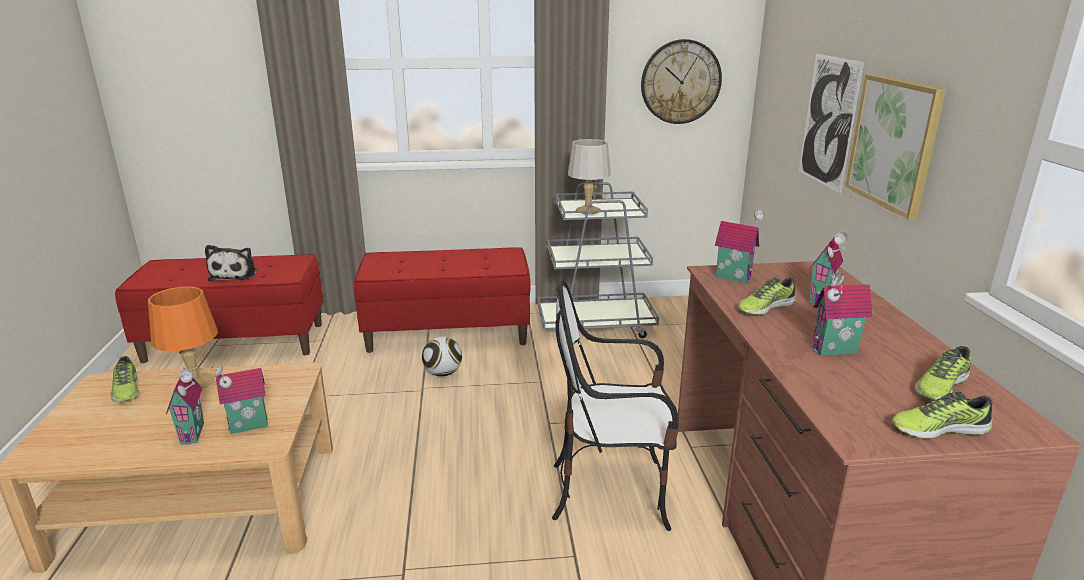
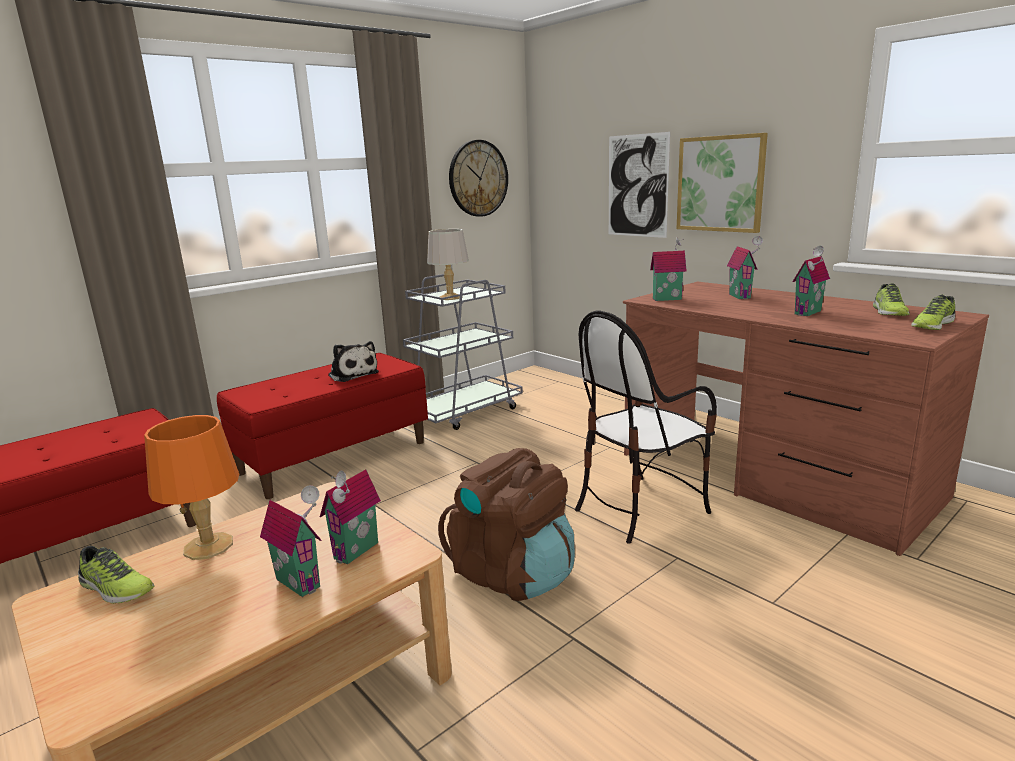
camera: 35 degrees left, 5 degrees down
plush toy [205,245,257,281] -> plush toy moved to [328,341,379,382]
football [422,336,462,377] -> none
shoe [737,277,796,315] -> none
none -> brown backpack [438,448,575,601]

